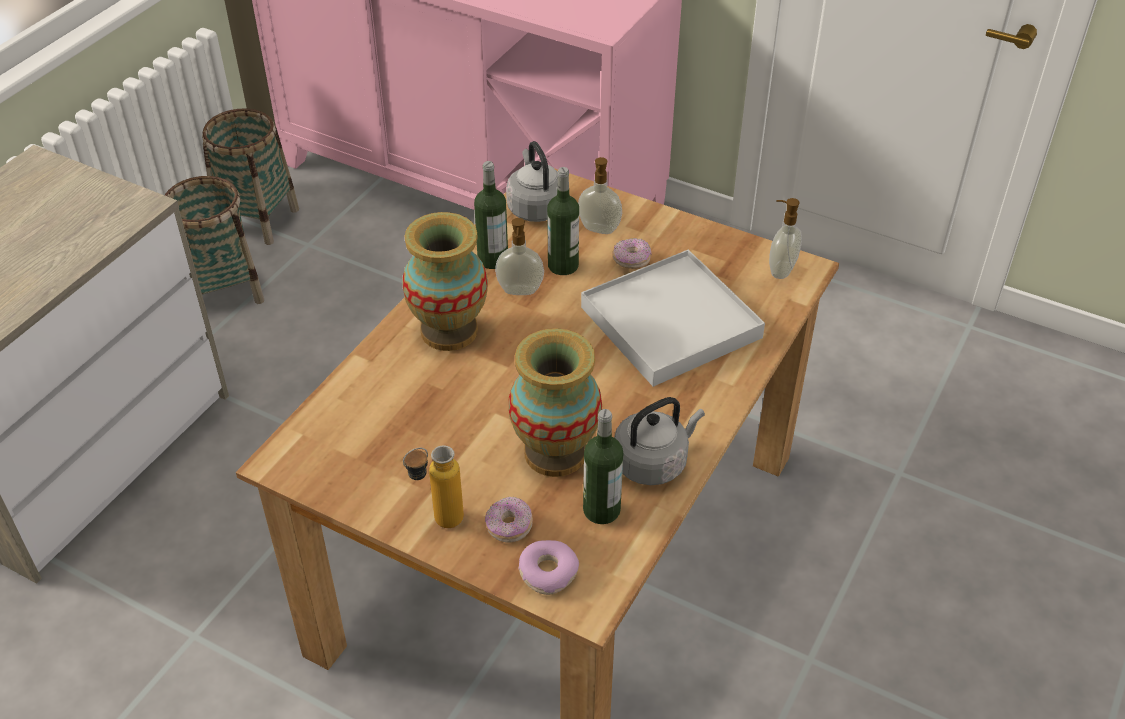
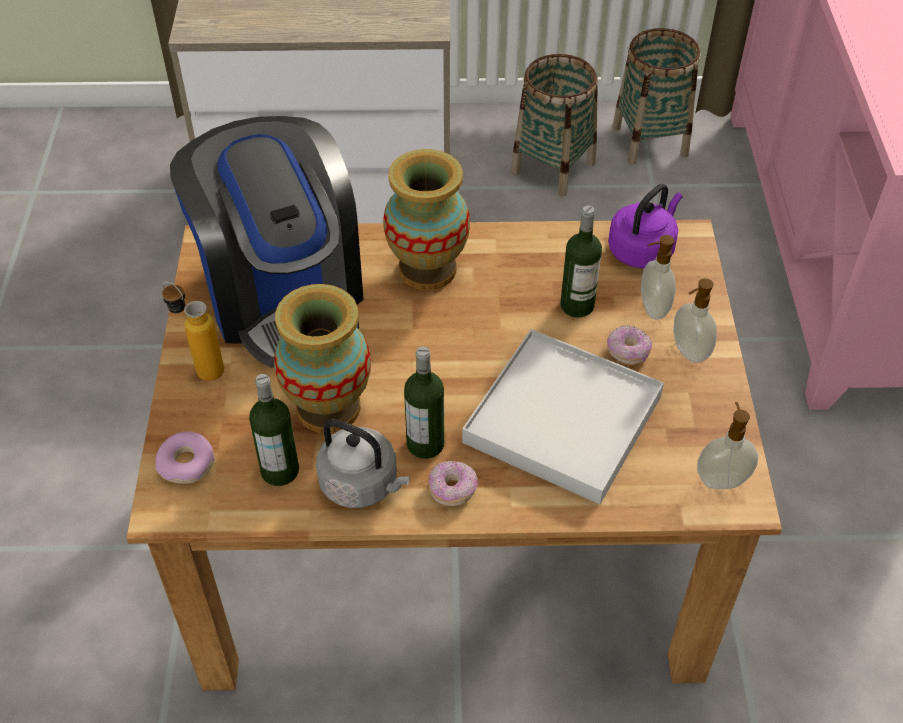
camera: 60 degrees right, 5 degrees up
bottle [474,161,508,269] -> bottle moved to [404,346,444,459]
donut [485,497,533,543] -> donut moved to [428,461,478,506]
soap dispenser [495,218,544,295] -> soap dispenser moved to [673,278,717,363]
grey kettle [506,141,558,222] -> purple kettle [608,184,682,269]
none -> coffee machine [170,116,364,368]

